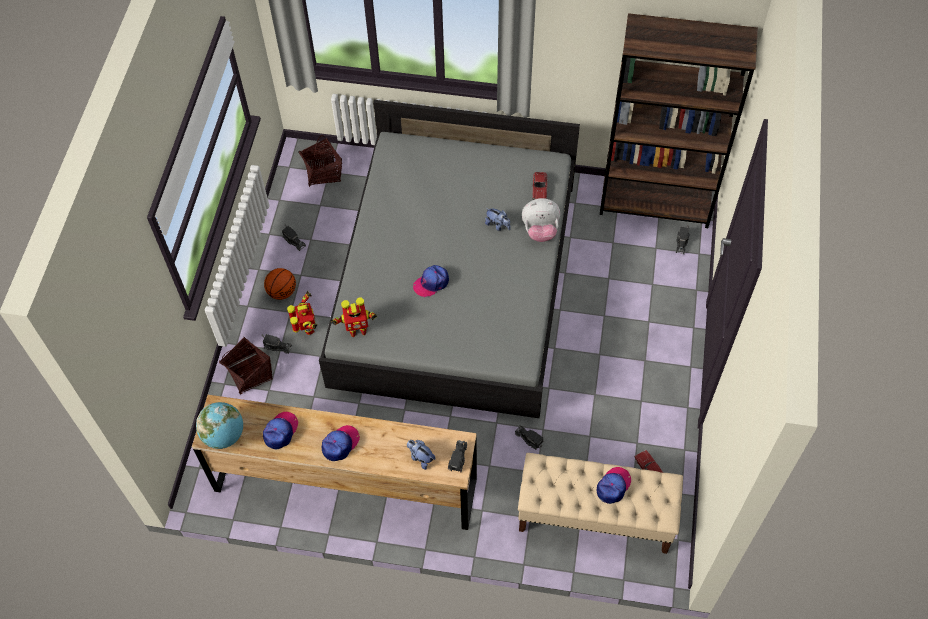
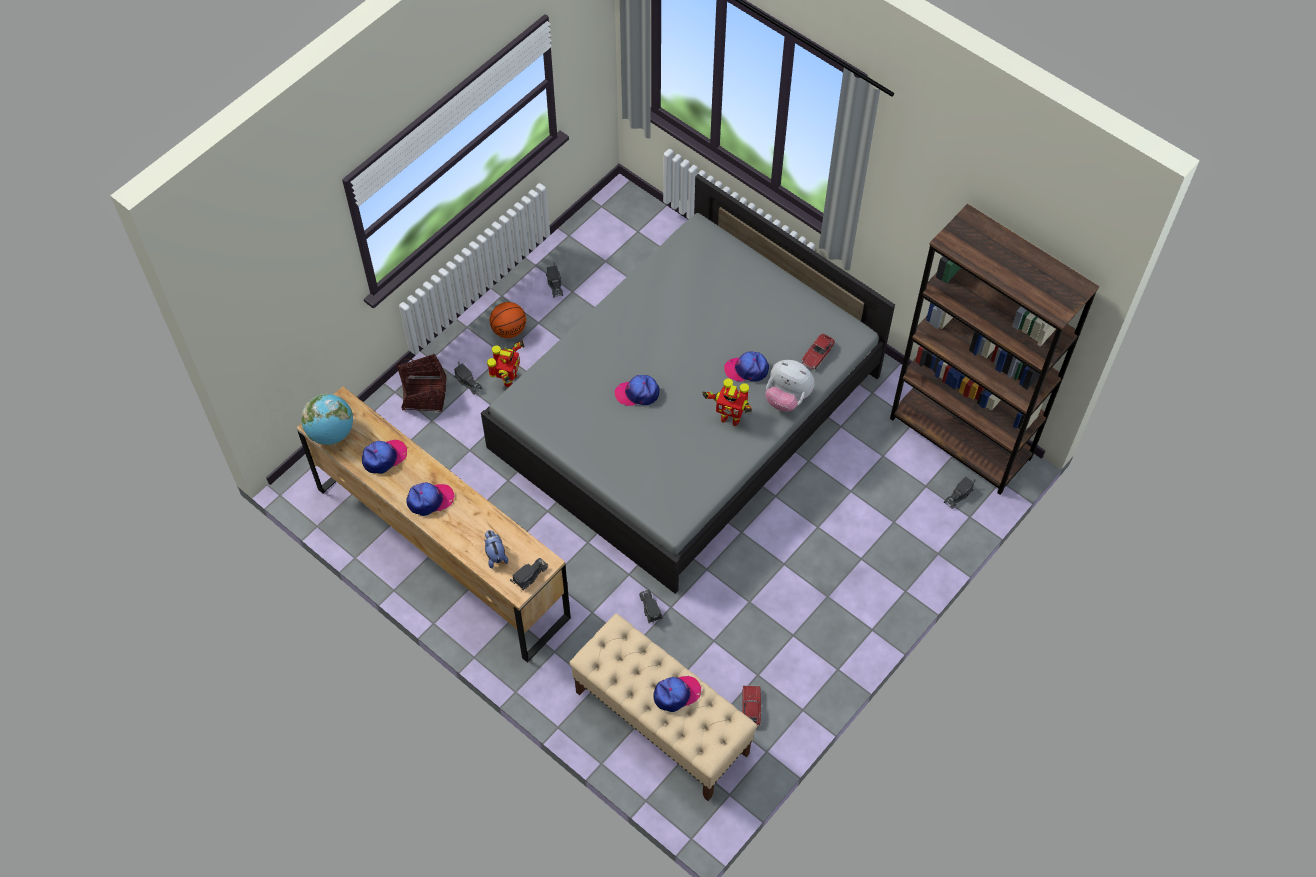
camera: 30 degrees right, 0 degrees up
basket [299,135,342,187] -> none
toy robot [330,297,377,337] -> toy robot moved to [702,378,752,426]
plush toy [485,208,510,231] -> cap [724,351,769,382]

